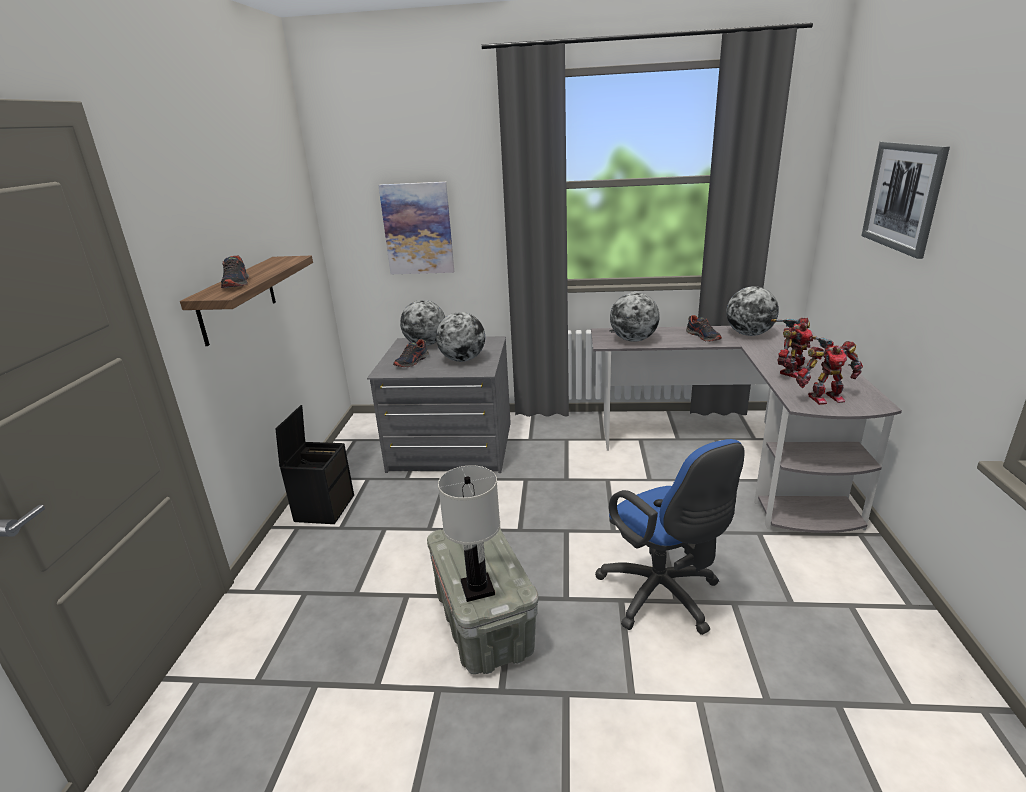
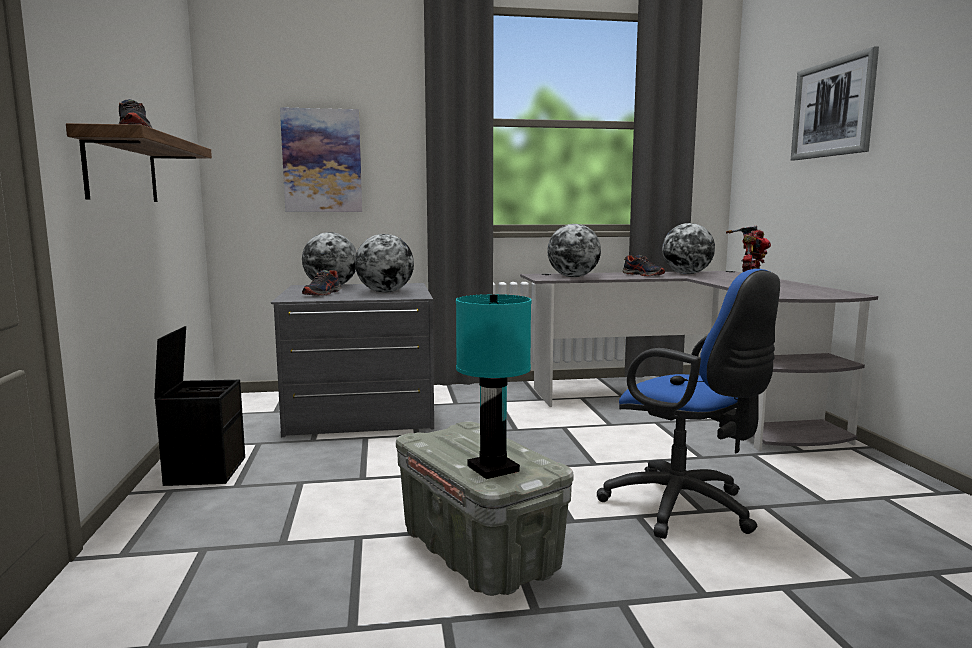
camera: 15 degrees left, 15 degrees down
white table lamp [438,465,500,602] -> turquoise table lamp [456,294,531,479]
toy robot [796,336,863,405] -> none

